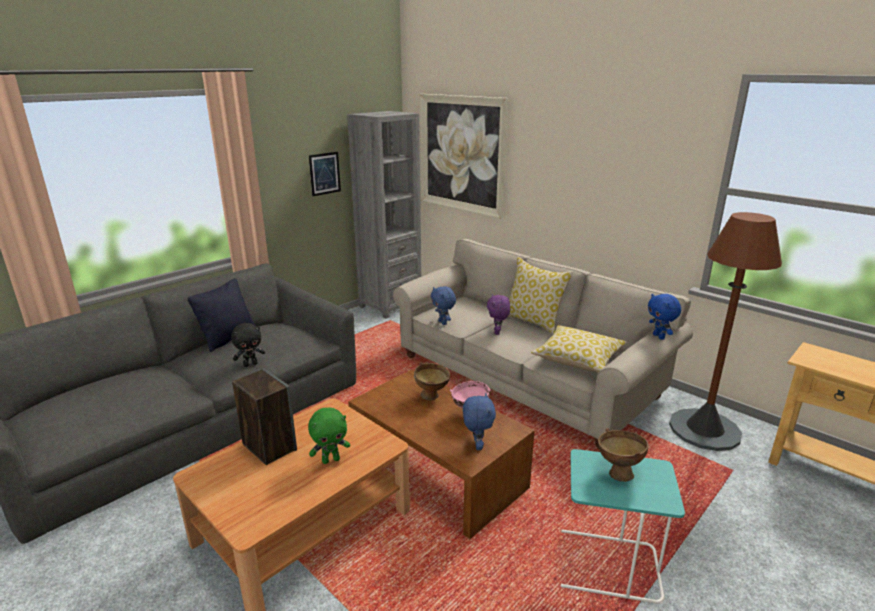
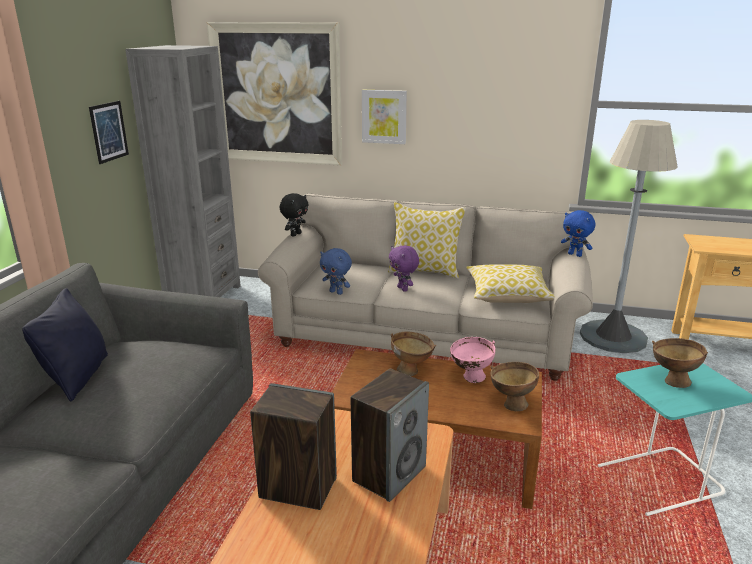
camera: 30 degrees left, 0 degrees up
black plush toy [231,323,265,367] -> black plush toy moved to [279,193,309,236]
green plush toy [308,408,350,464] -> speaker [351,368,429,502]
blue plush toy [463,393,496,450] -> brown bowl [490,362,539,411]
brown floor lamp [669,212,782,451] -> grey floor lamp [580,120,678,353]
none -> picture [362,90,407,144]

